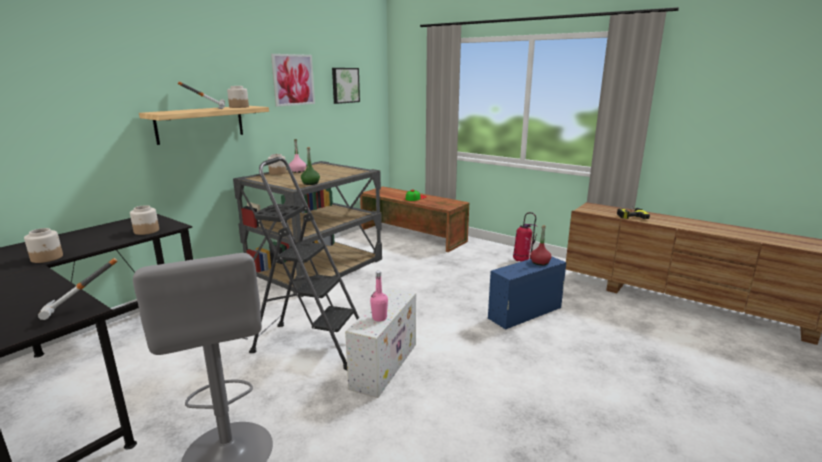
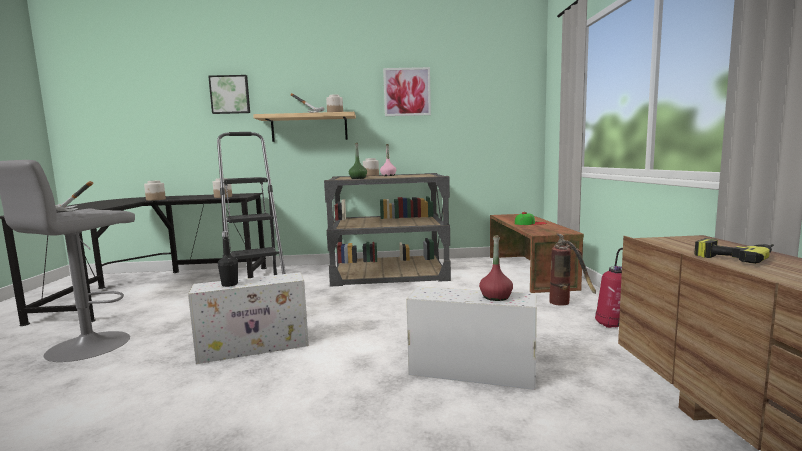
camera: 50 degrees right, 10 degrees down
picture [332,68,360,104] -> picture moved to [208,75,250,114]
pink bottle [370,271,388,321] -> black bottle [218,231,238,287]
blue storage box [488,257,566,329] -> white storage box [406,287,537,390]
none -> fire extinguisher [550,234,596,306]

